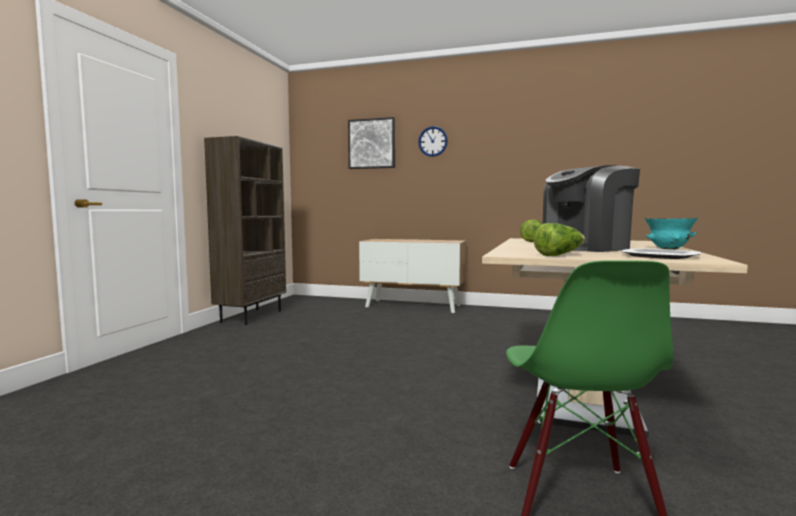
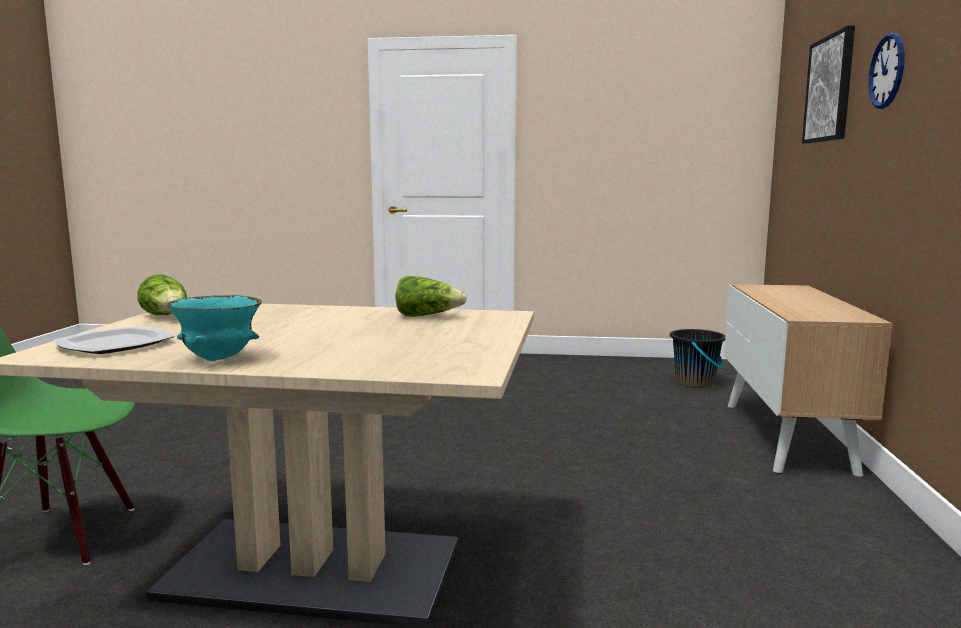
camera: 80 degrees right, 5 degrees up
brown bookcase [204,136,286,325] -> none
coffee machine [543,165,640,252] -> none
none -> black bucket [670,329,725,388]

